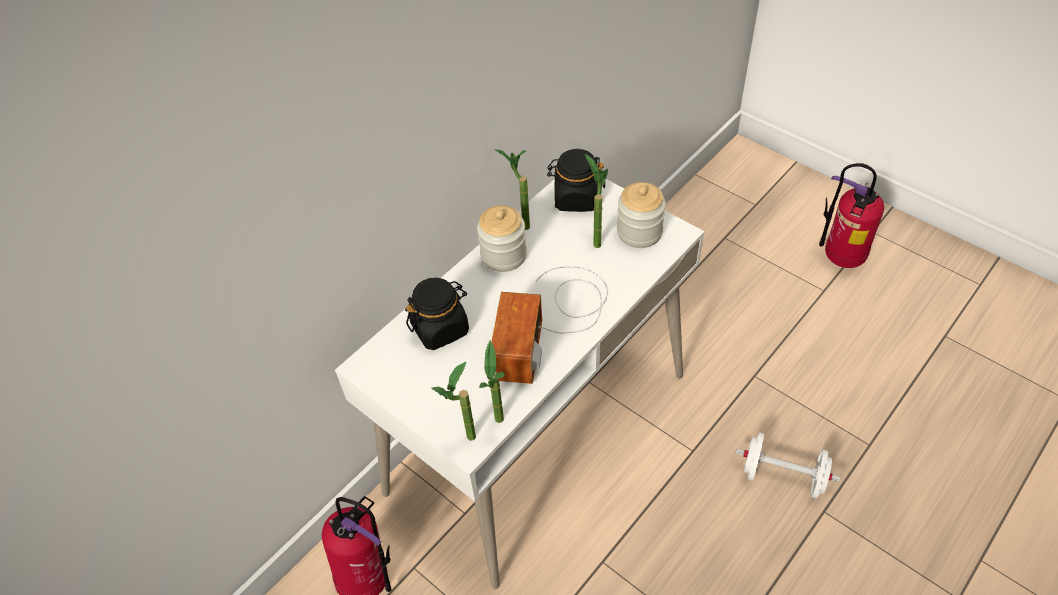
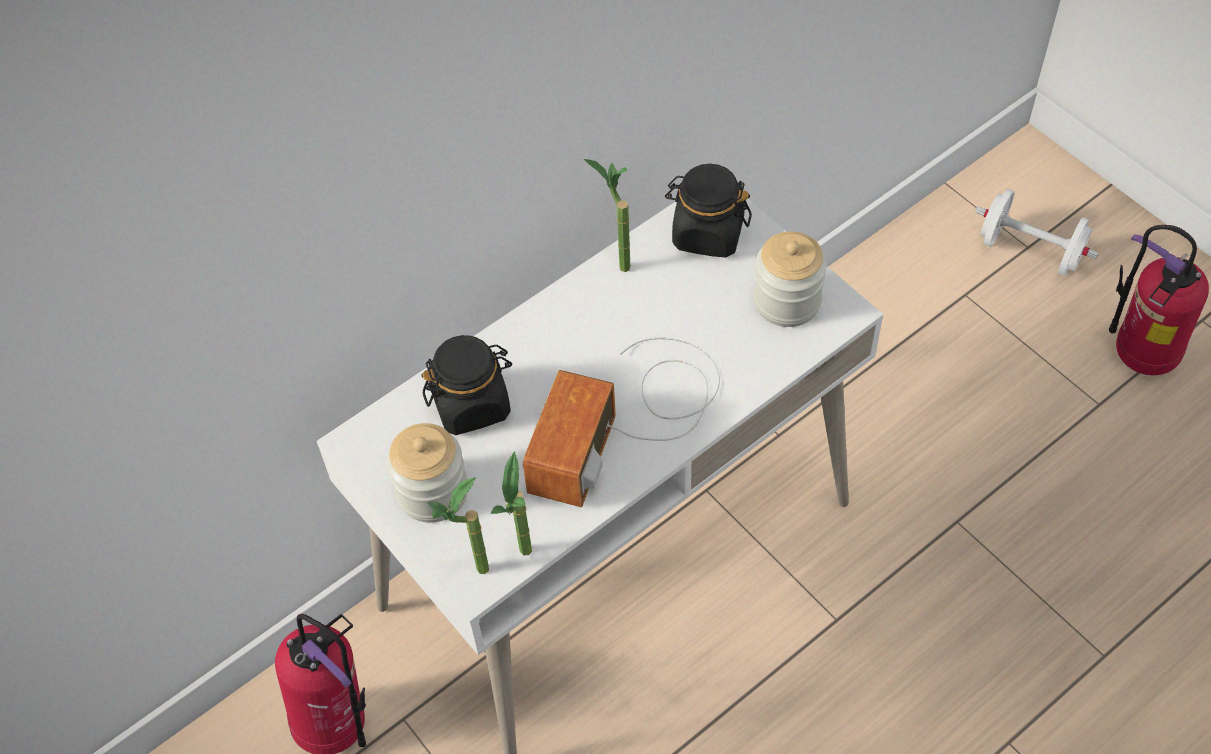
camera: 10 degrees right, 5 degrees up
jar [477,205,527,272] -> jar moved to [387,423,467,523]
potted plant [585,154,608,248] -> none
white dumbbell [736,433,840,498] -> white dumbbell moved to [975,189,1099,276]

